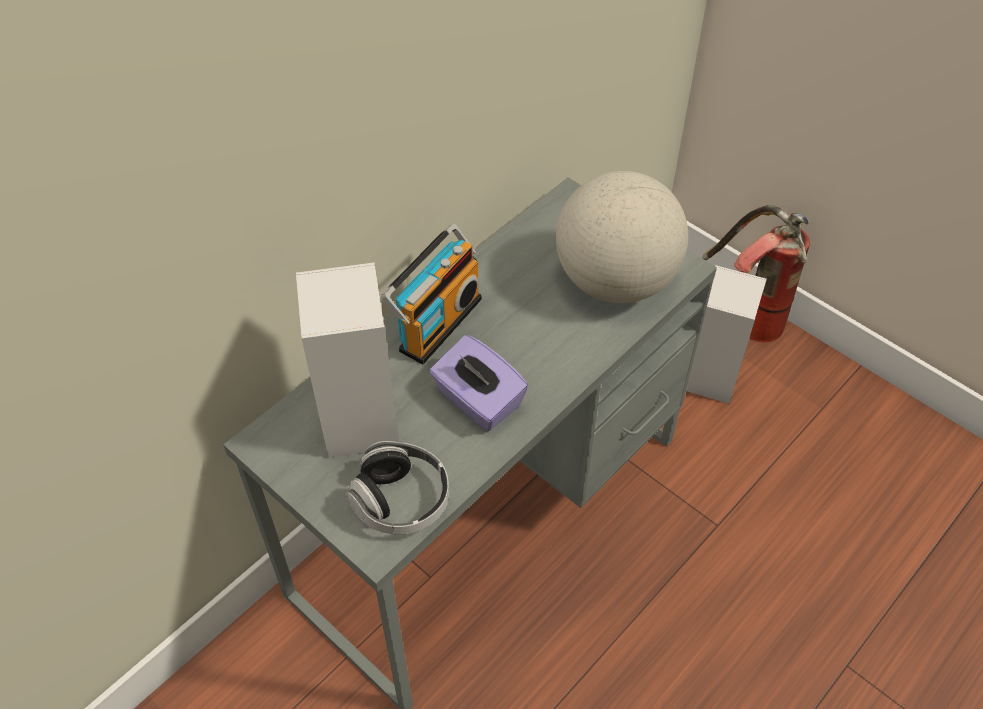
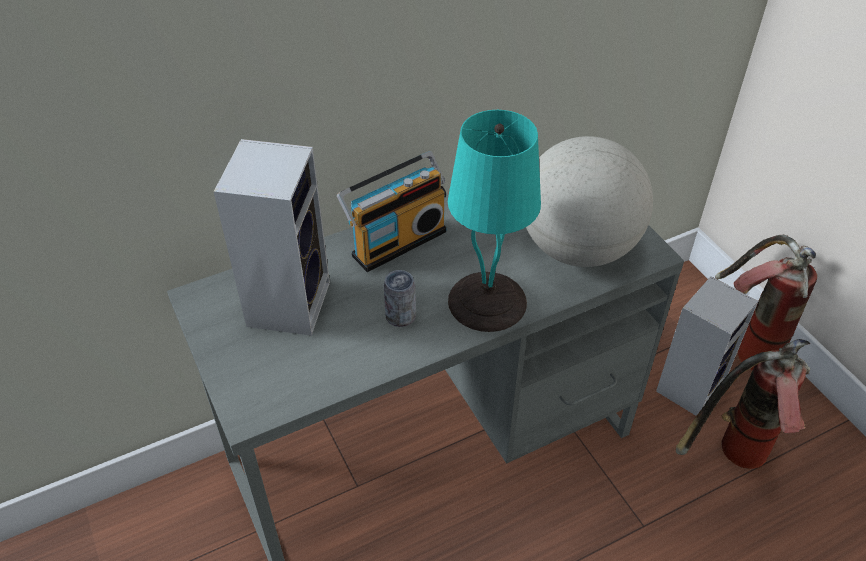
camera: 20 degrees right, 5 degrees down
headphones [345,441,449,534] -> none
purple tissue box [430,335,529,431] -> can [384,270,416,327]
none -> turquoise table lamp [448,110,541,332]
none -> fire extinguisher [676,339,810,469]

